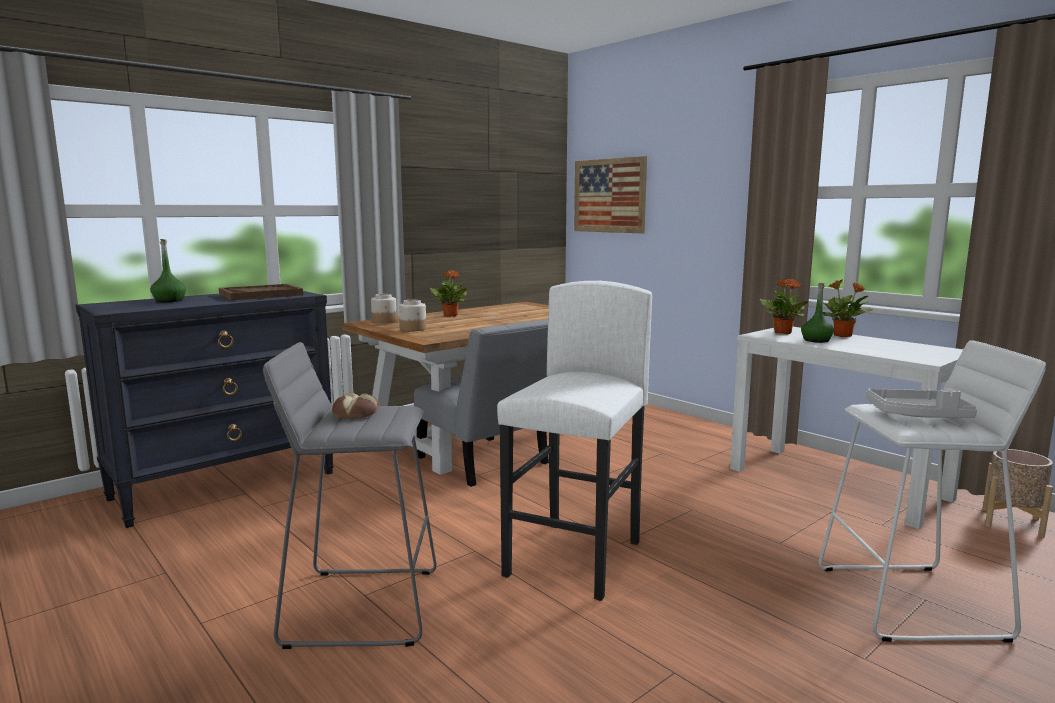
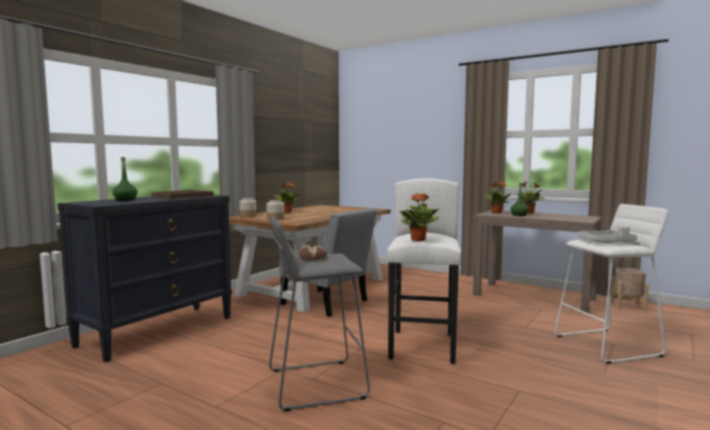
camera: 15 degrees left, 5 degrees down
picture [574,156,647,233] -> none
white console table [730,327,963,529] -> brown console table [473,210,602,314]
none -> potted plant [400,193,440,241]

